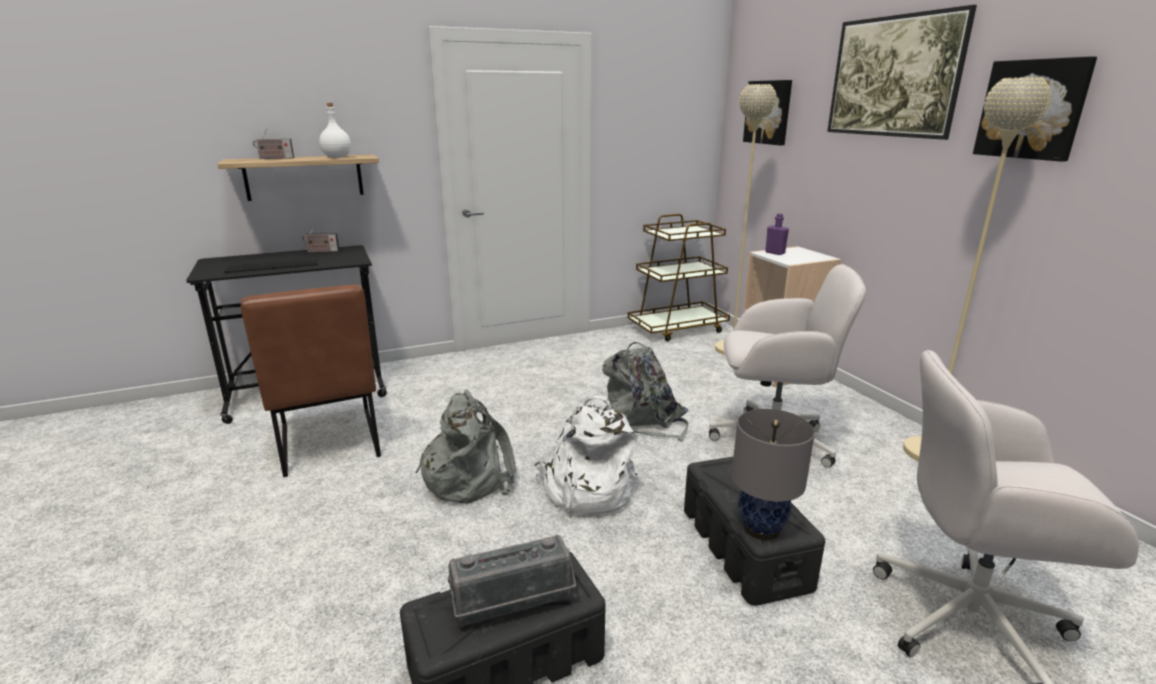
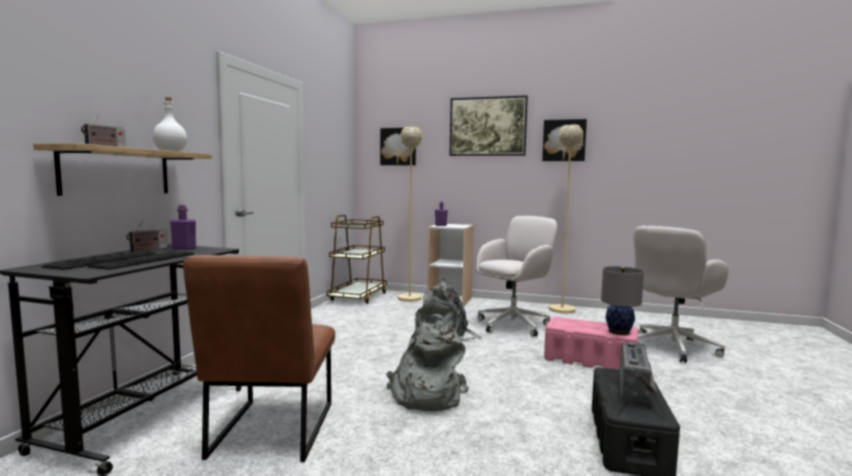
camera: 50 degrees left, 15 degrees down
brown chair [240,285,381,477] -> brown chair turned 75 degrees clockwise [183,255,335,462]
white backpack [535,395,638,514] -> none
black storage box [684,457,825,606] -> pink storage box [544,317,638,369]
none -> keyboard [41,251,156,270]
none -> purple bottle [170,205,196,250]

